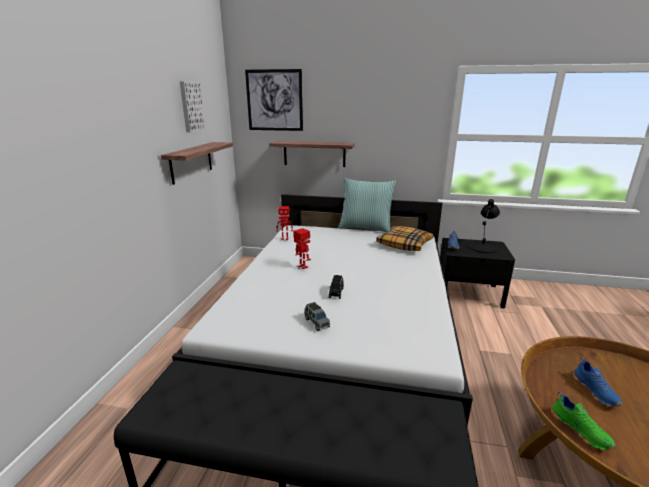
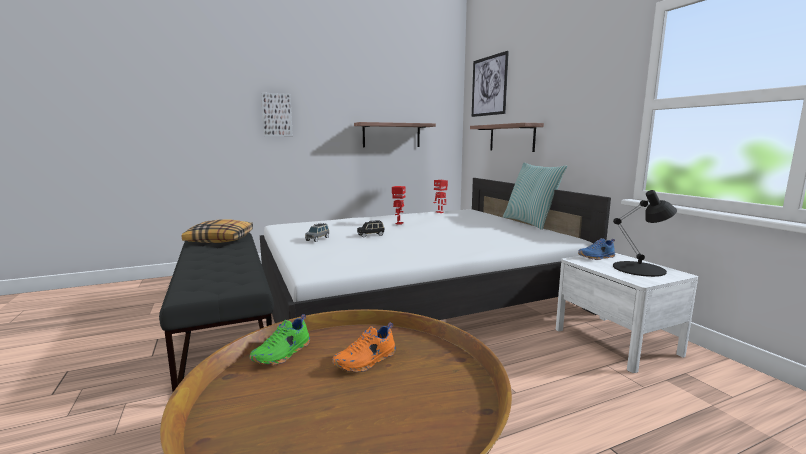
camera: 55 degrees right, 10 degrees down
picture [179,81,206,132] -> picture moved to [261,93,293,137]
pillow [376,226,434,251] -> pillow moved to [182,219,253,243]
black nightstand [440,238,515,308] -> white nightstand [556,253,698,373]
blue shoe [573,357,622,407] -> orange shoe [332,322,396,373]

